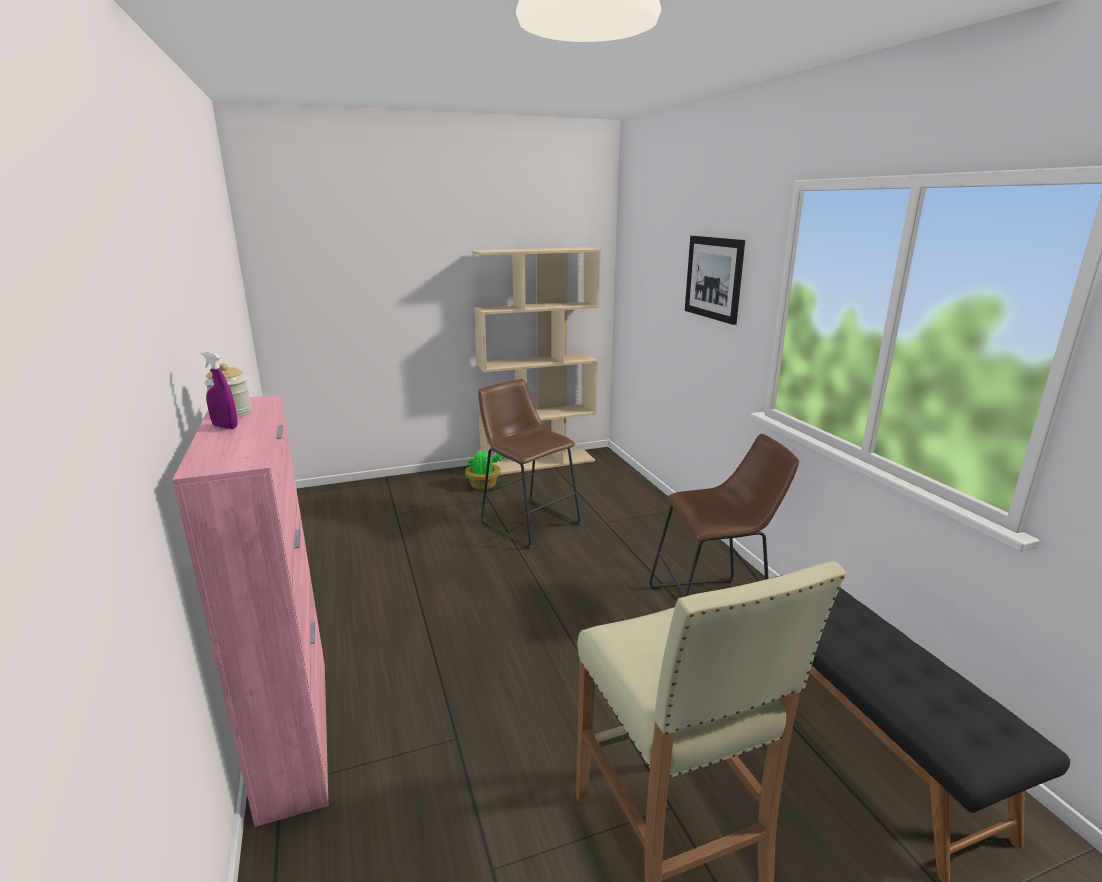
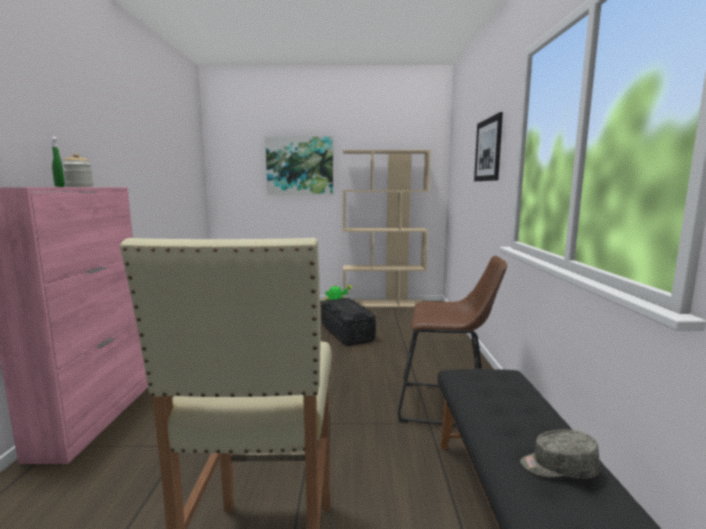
camera: 20 degrees right, 10 degrees down
purple spray bottle [201,351,238,429] -> green spray bottle [51,137,65,187]
brown stool [478,379,580,549] -> black storage box [321,298,376,346]
none -> picture [265,136,333,195]
none -> grey cap [520,429,600,479]

